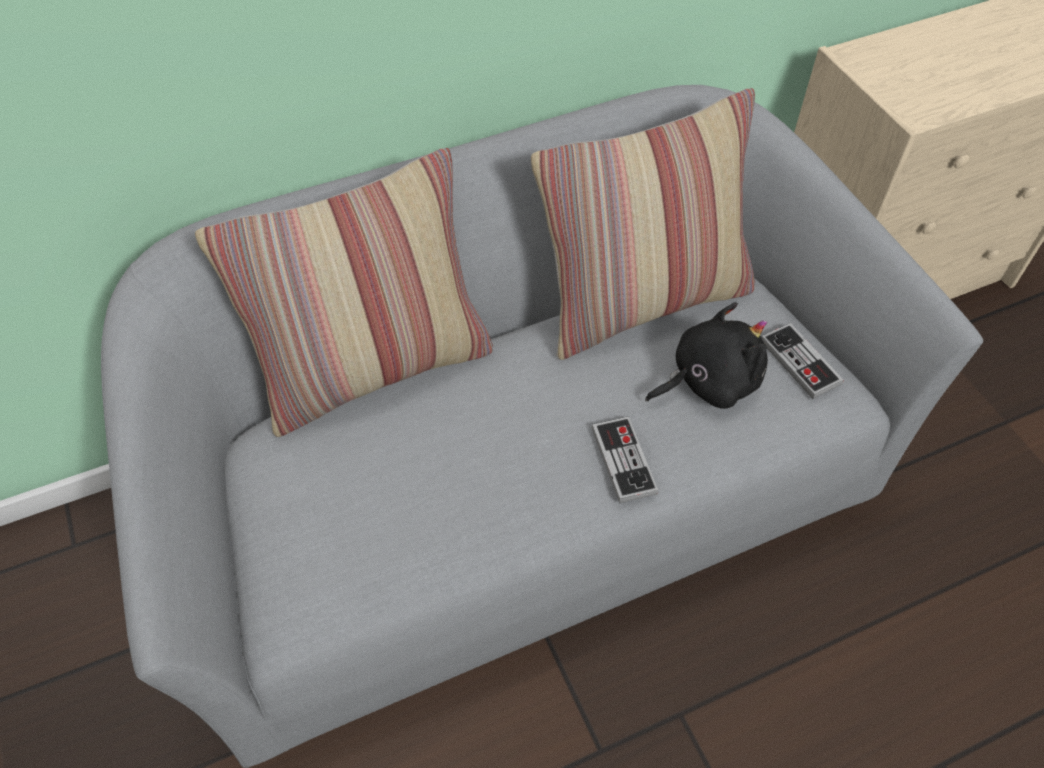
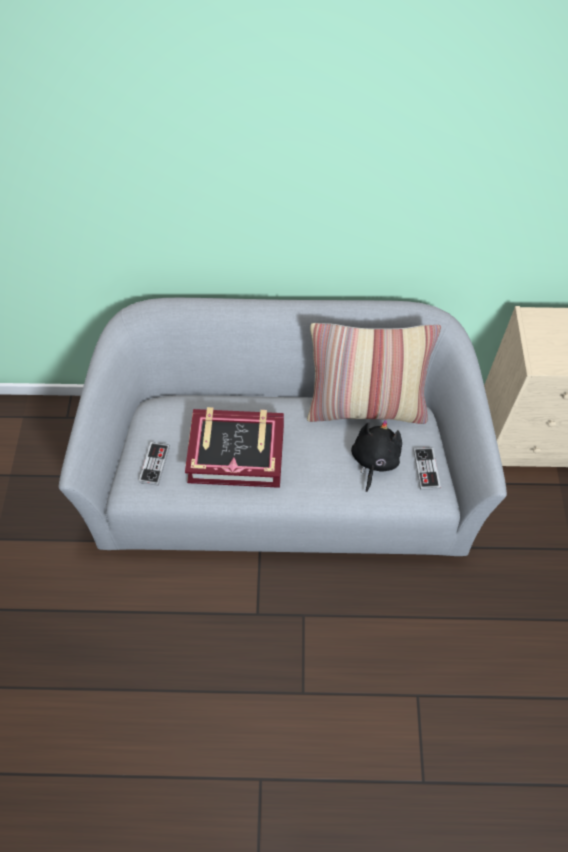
camera: 25 degrees right, 5 degrees up
pillow [195,148,493,437] -> none
game controller [592,416,658,503] -> game controller moved to [139,442,170,486]
black plush toy [645,302,768,409] -> black plush toy turned 75 degrees counterclockwise [351,420,402,492]
none -> book [185,407,284,488]

